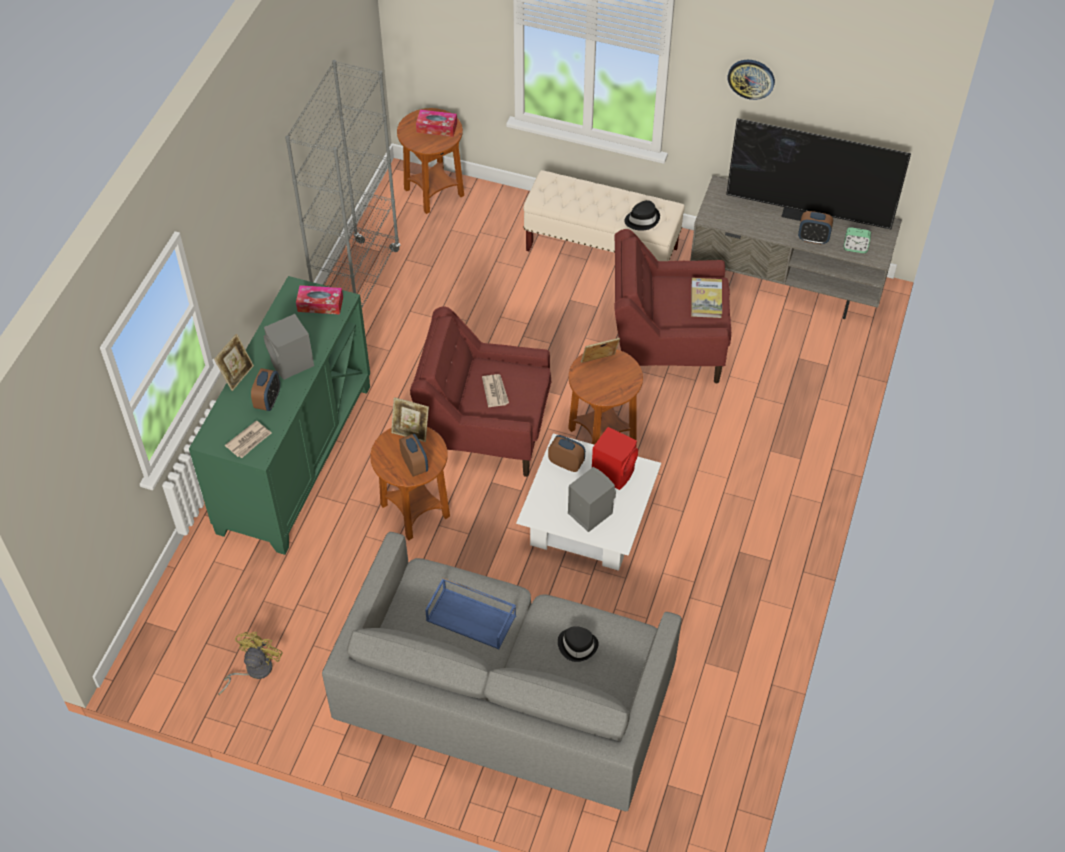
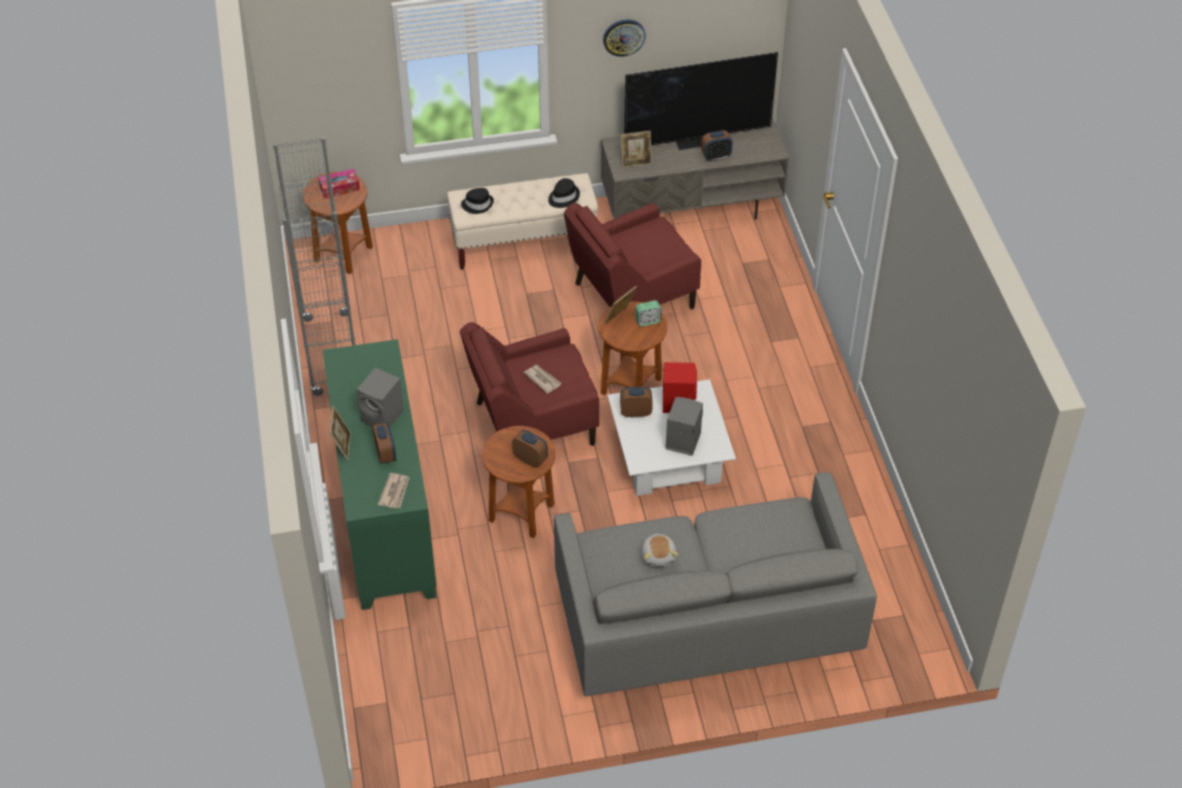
camera: 30 degrees left, 5 degrees down
yellow fan [218,632,283,695] -> none
tissue box [296,285,343,315] -> none
picture frame [391,397,429,442] -> picture frame moved to [621,131,652,168]
blue tray [425,577,516,649] -> plush toy [641,533,679,567]
black hat [558,626,599,662] -> black hat moved to [461,188,494,214]
book [691,278,722,318] -> none
alarm clock [843,227,871,253] -> alarm clock moved to [635,300,662,327]

